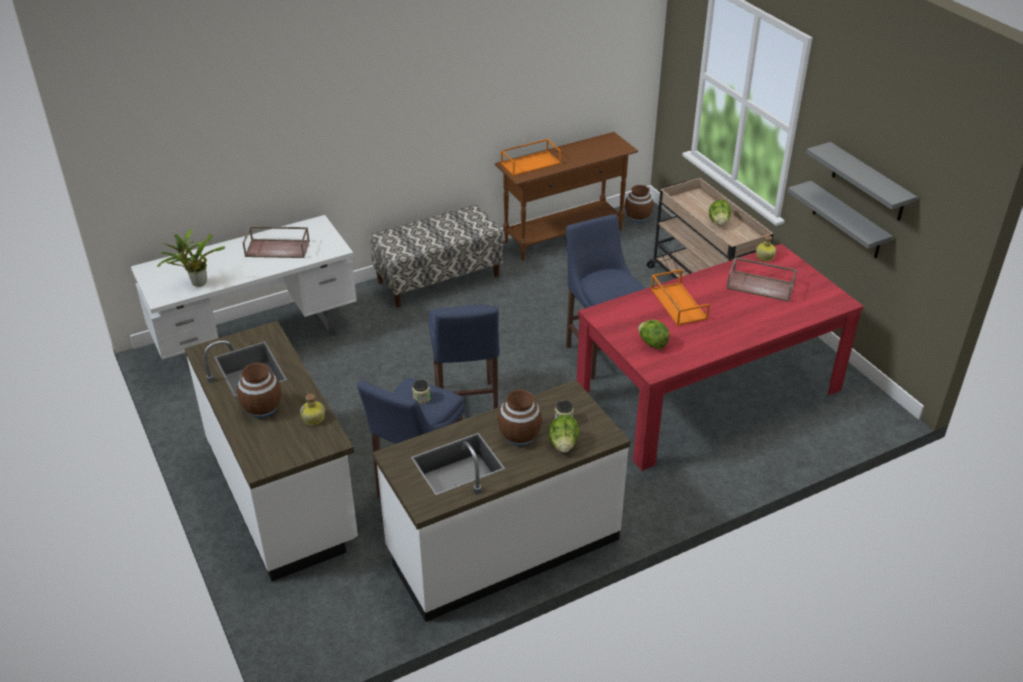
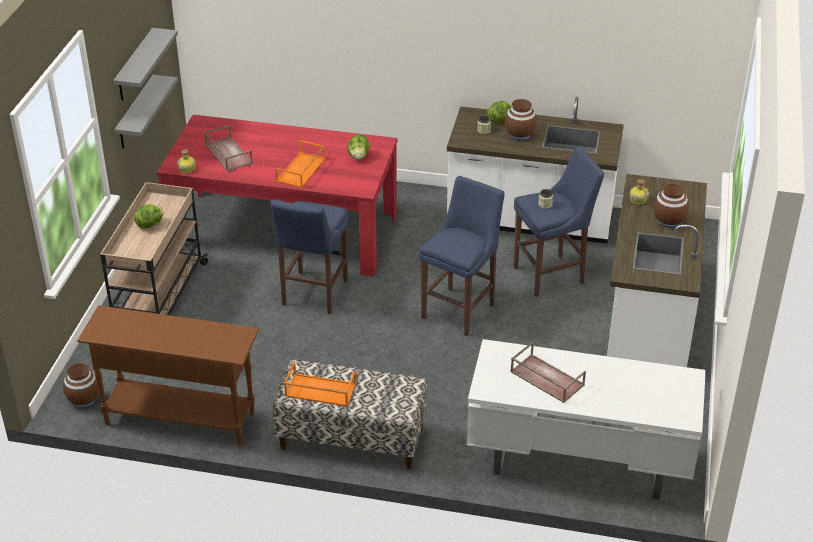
camera: 140 degrees left, 0 degrees up
potted plant [157,229,225,287] -> none
orange tray [501,139,561,176] -> orange tray moved to [284,361,356,407]

